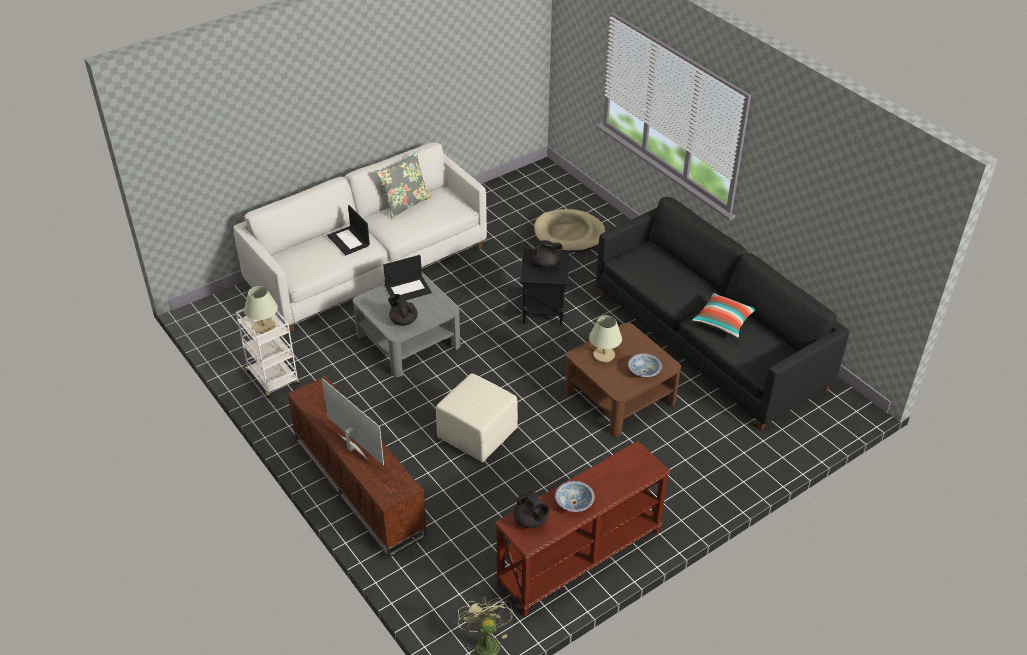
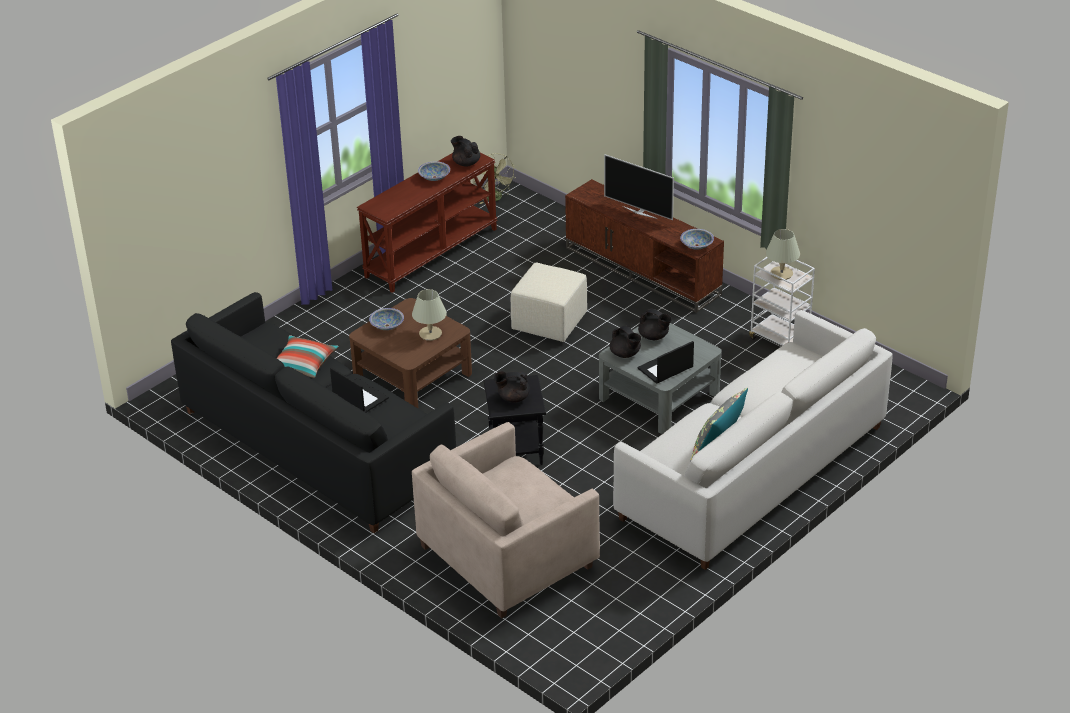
camera: 170 degrees right, 5 degrees down
laptop [327,205,370,255] -> laptop moved to [330,367,389,412]
beige dog bed [534,209,606,252] -> beige armchair [412,422,600,619]
none -> black teapot [609,326,641,358]
none -> bowl [680,229,714,250]

